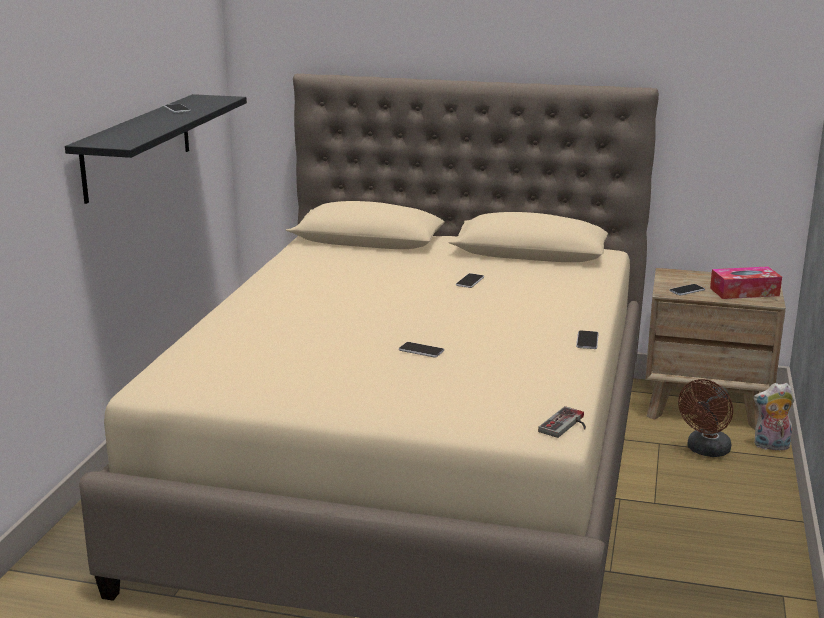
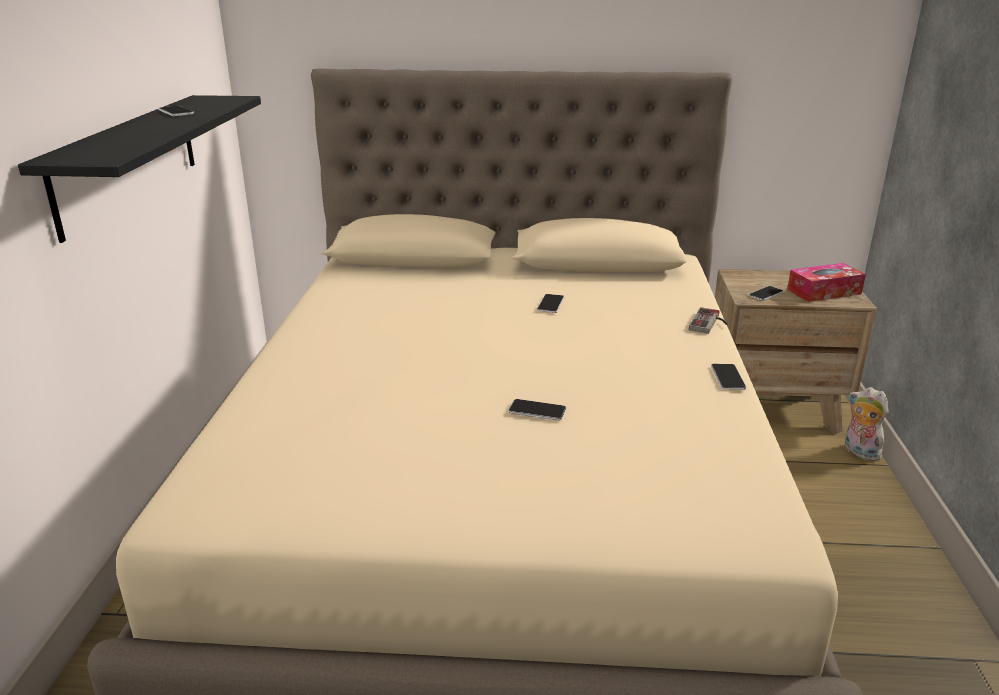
camera: 10 degrees left, 5 degrees up
game controller [538,406,586,438] -> game controller moved to [689,307,727,334]
brown fan [678,379,733,457] -> none
plush toy [753,383,794,450] -> plush toy turned 60 degrees clockwise [845,387,889,461]

